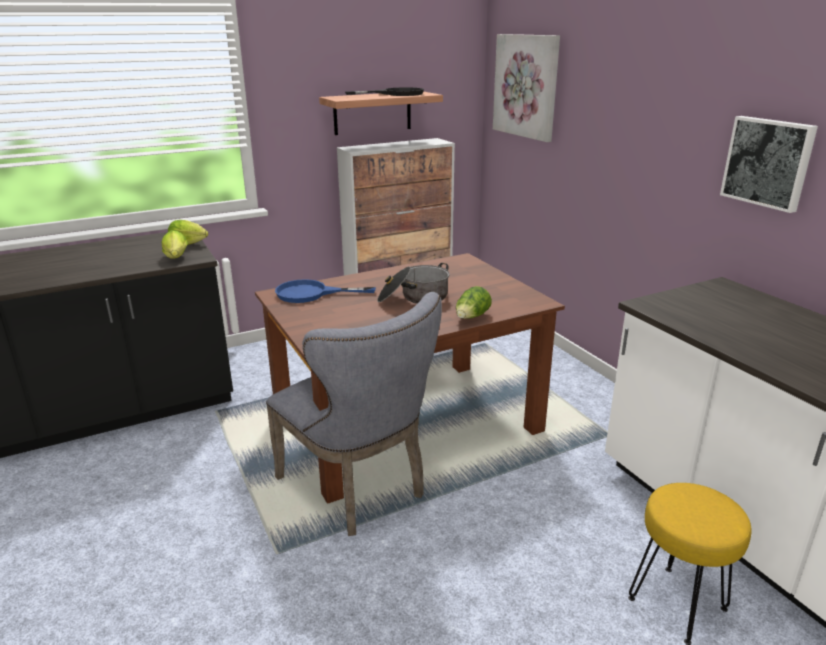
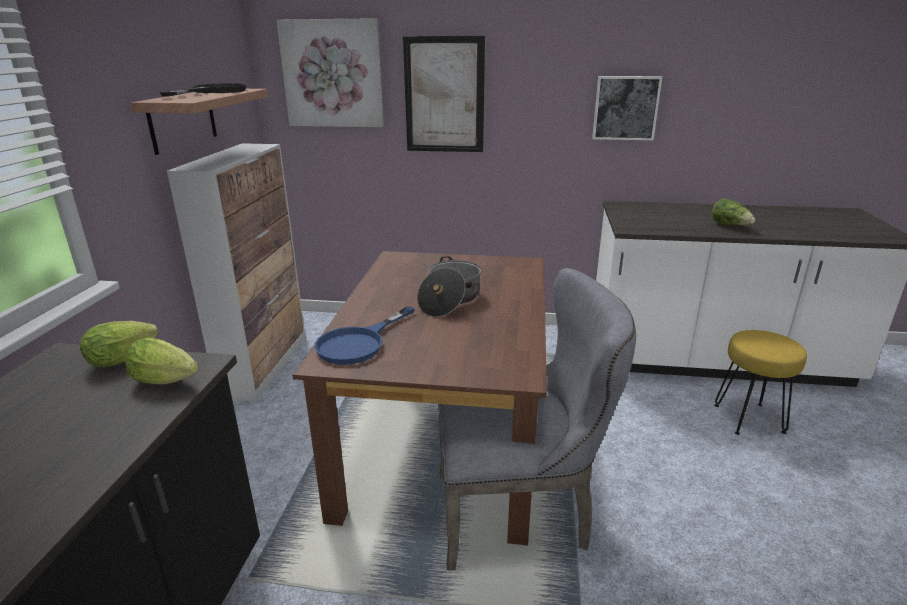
camera: 55 degrees left, 0 degrees up
lettuce [456,286,492,319] -> lettuce moved to [712,198,756,225]
none -> picture [403,36,485,152]

